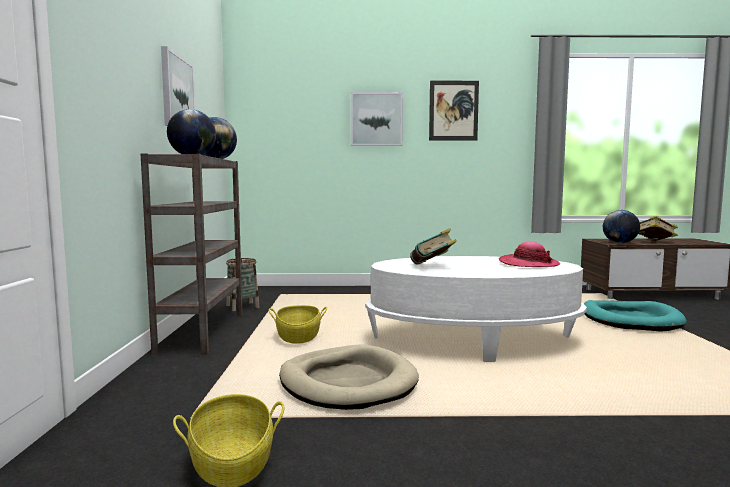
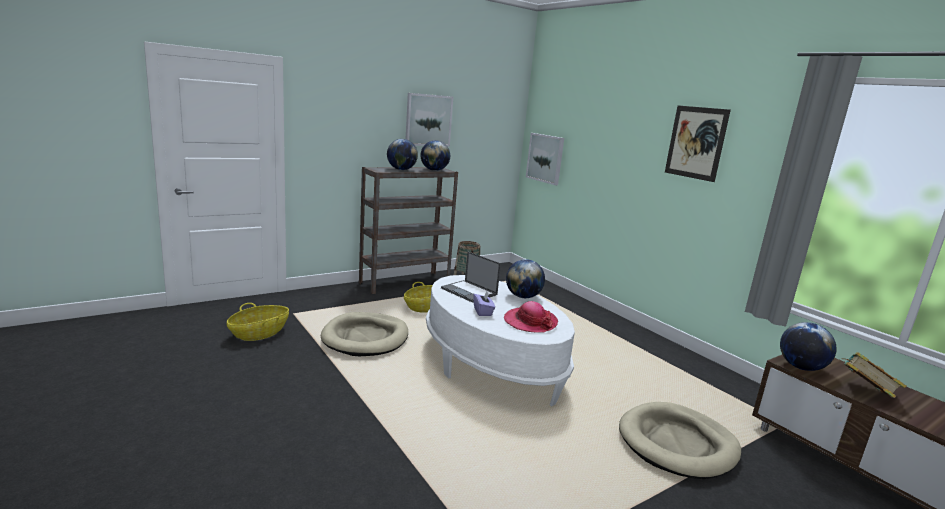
camera: 55 degrees right, 10 degrees up
picture [350,92,403,146] -> picture moved to [526,133,564,185]
book [410,228,457,265] -> laptop [441,252,501,303]
turquoise dog bed [584,300,687,332] -> beige dog bed [619,402,741,479]
none -> purple tissue box [473,291,495,316]
none -> globe [506,259,545,298]

